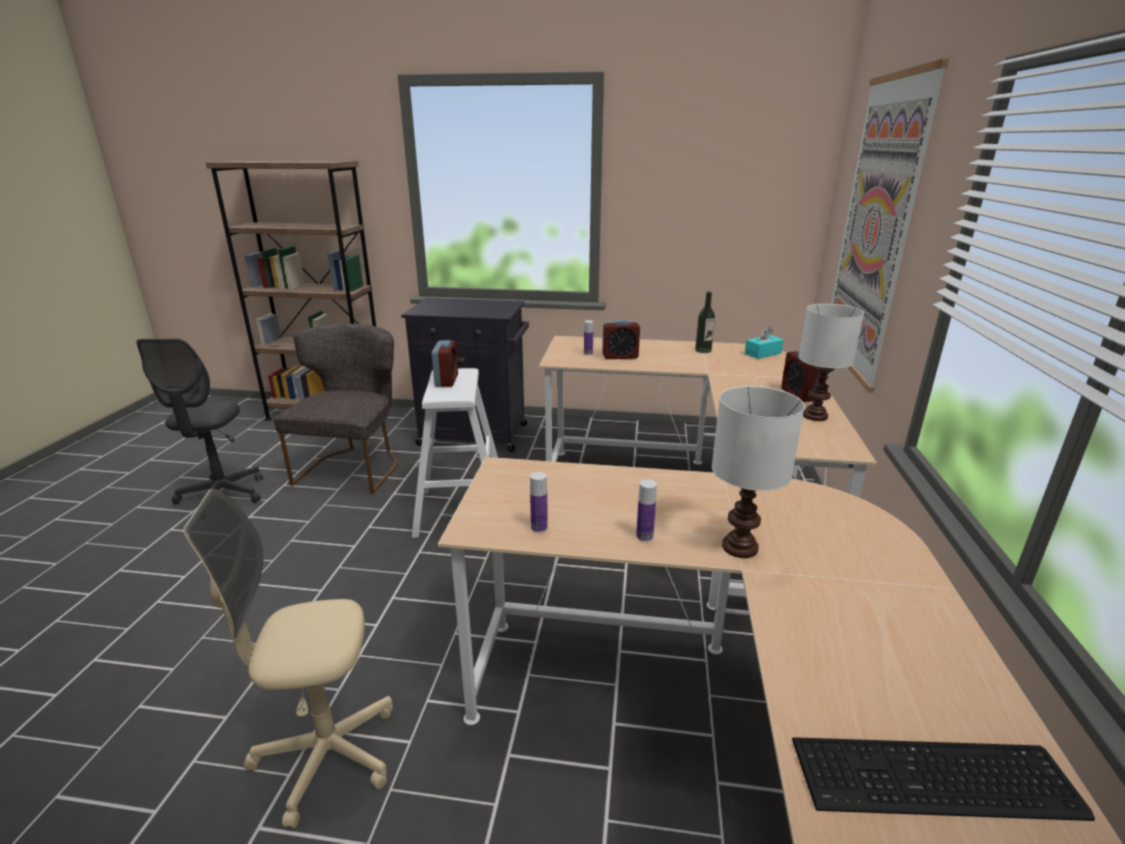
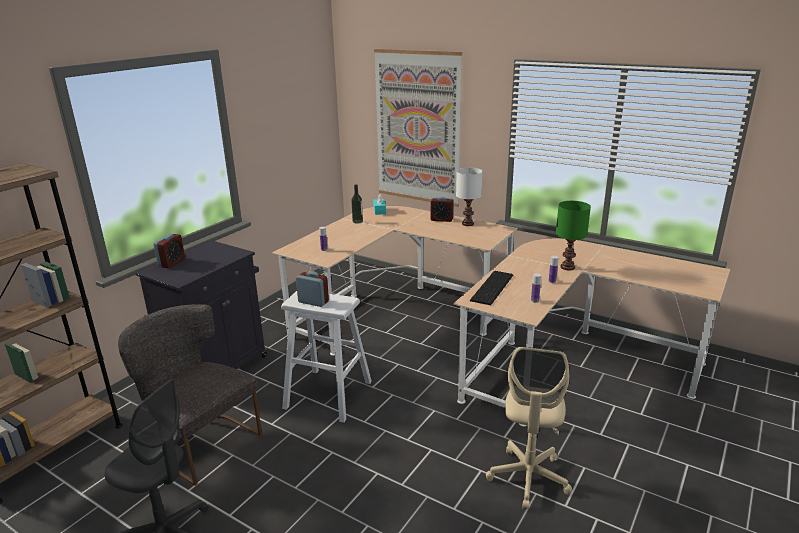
camera: 65 degrees left, 0 degrees up
alarm clock [602,319,640,359] -> alarm clock moved to [153,234,185,268]
white table lamp [712,386,805,558] -> green table lamp [556,201,591,270]
keyboard [792,737,1095,821] -> keyboard moved to [470,271,513,305]

